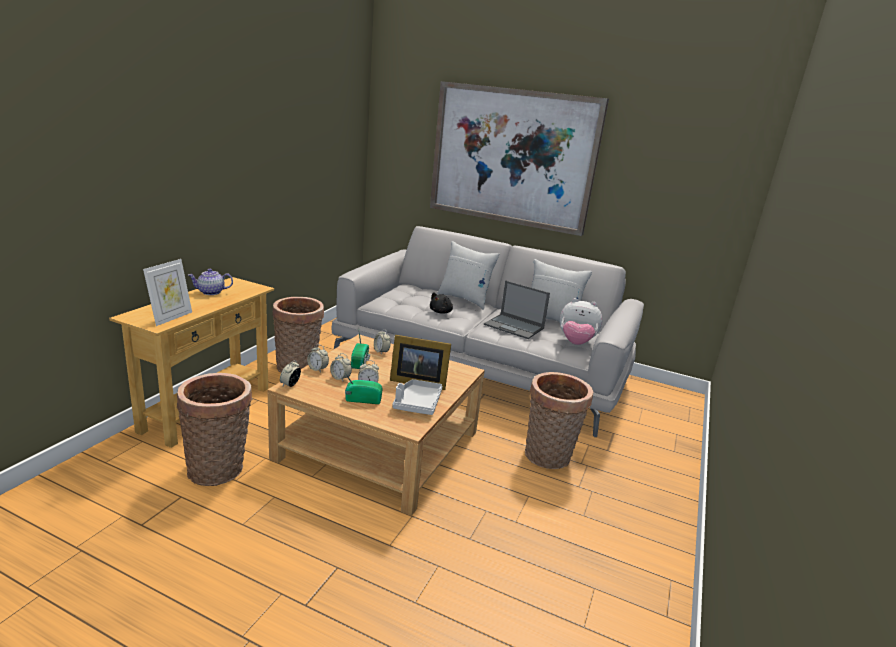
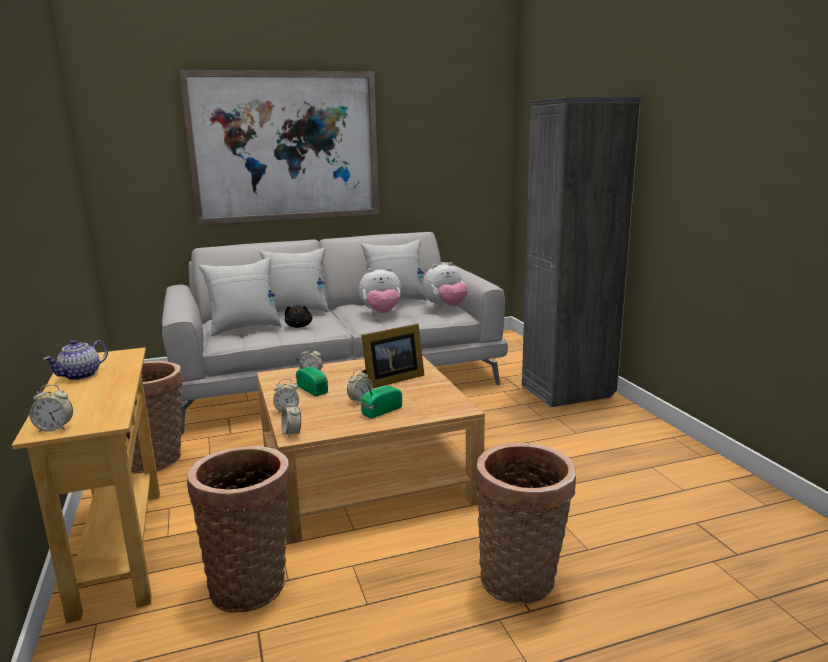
camera: 40 degrees left, 5 degrees down
picture frame [143,259,192,326] -> none
alarm clock [330,353,352,381] -> alarm clock moved to [29,385,73,432]
grey tray [393,379,442,415] -> none
laptop [484,281,550,339] -> plush toy [359,267,401,313]
basket [525,372,593,469] -> basket moved to [476,443,576,604]
none -> grey pillow [199,258,282,336]
none -> grey cabinet [522,97,643,407]

